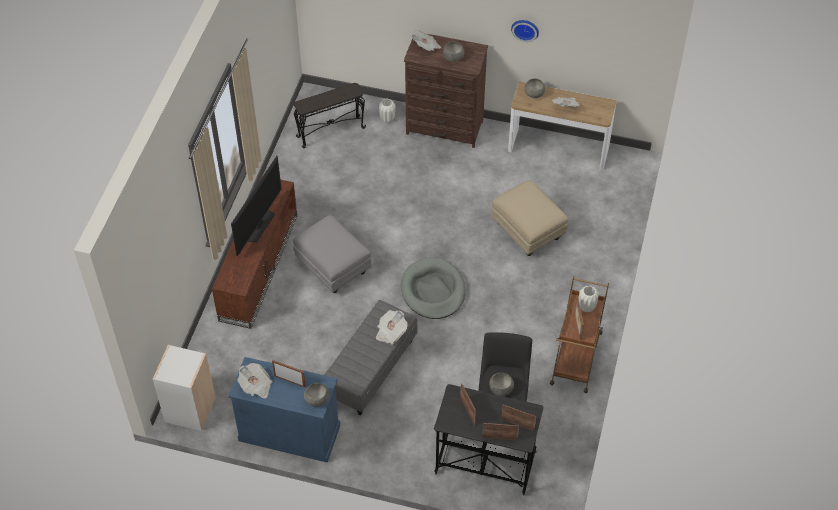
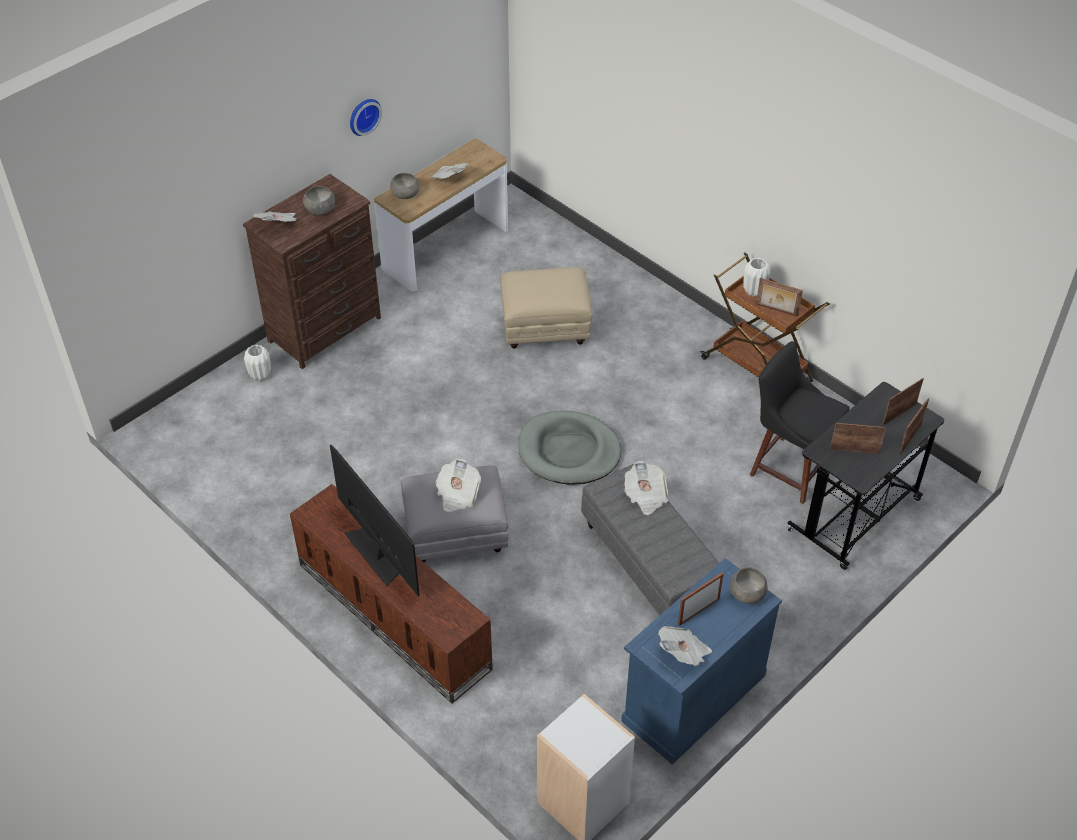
camera: 60 degrees left, 5 degrees down
black side table [294,83,366,148] -> none
grey bowl [489,373,514,396] -> none
none -> newspaper [435,459,481,512]

